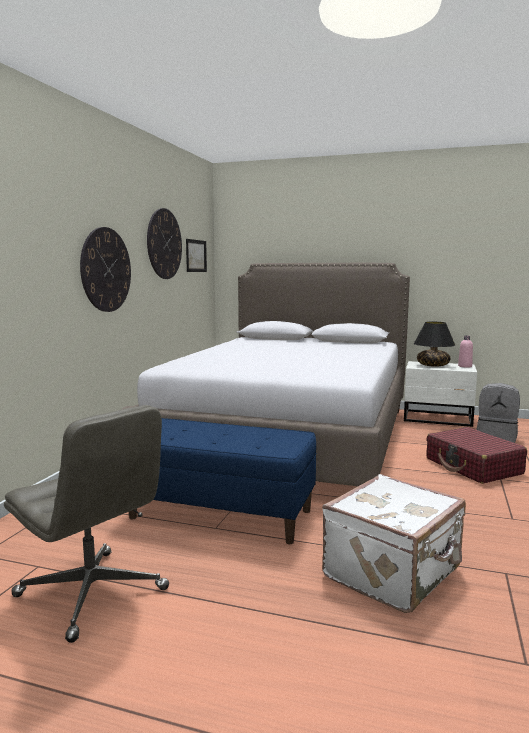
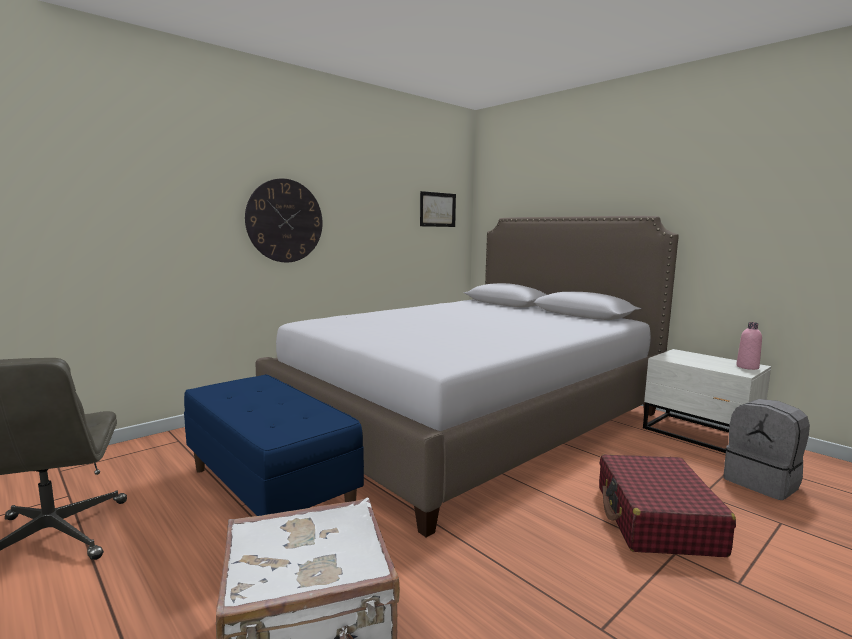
camera: 30 degrees right, 0 degrees up
wall clock [147,208,182,279] -> none
black table lamp [414,322,455,367] -> none

